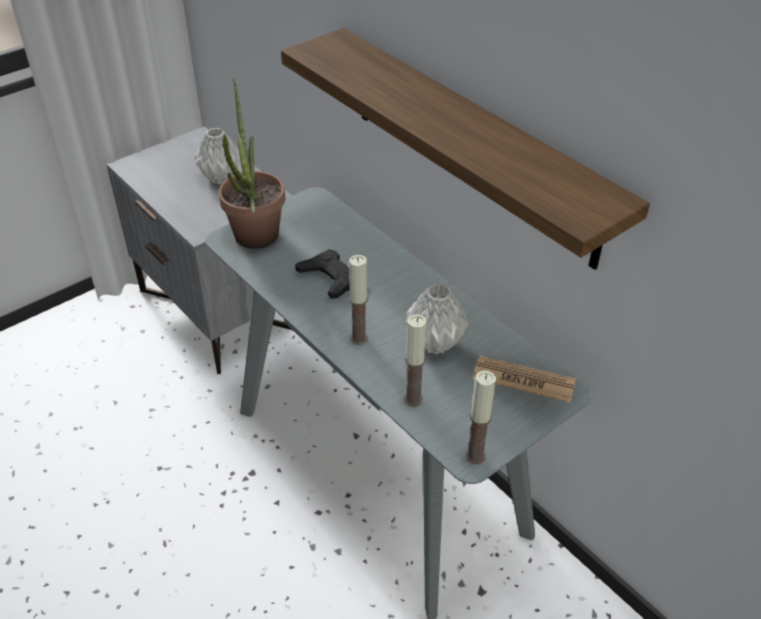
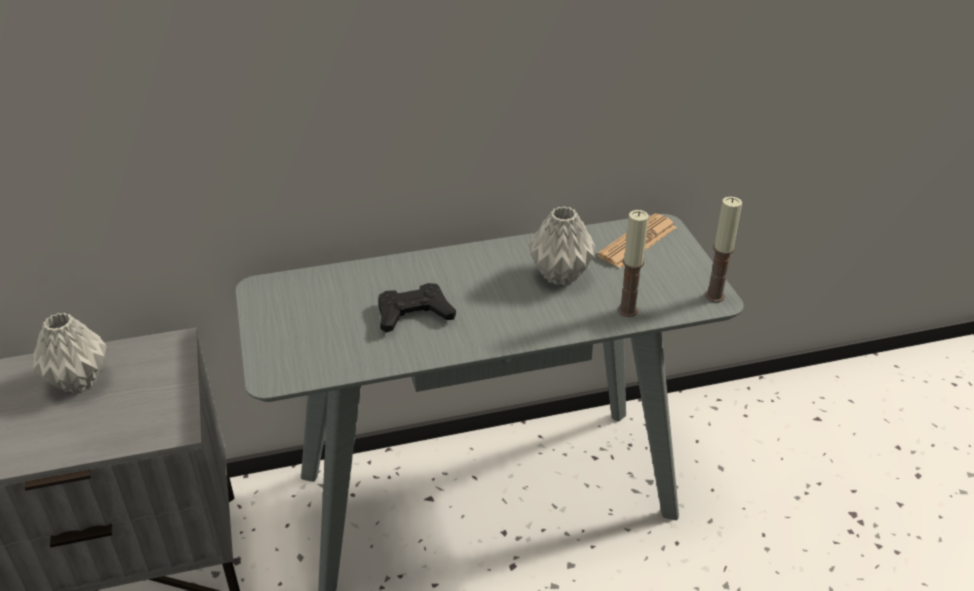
camera: 65 degrees left, 5 degrees down
potted plant [218,78,285,249] -> none
shelf [281,28,650,270] -> none
candle [349,255,368,345] -> none

